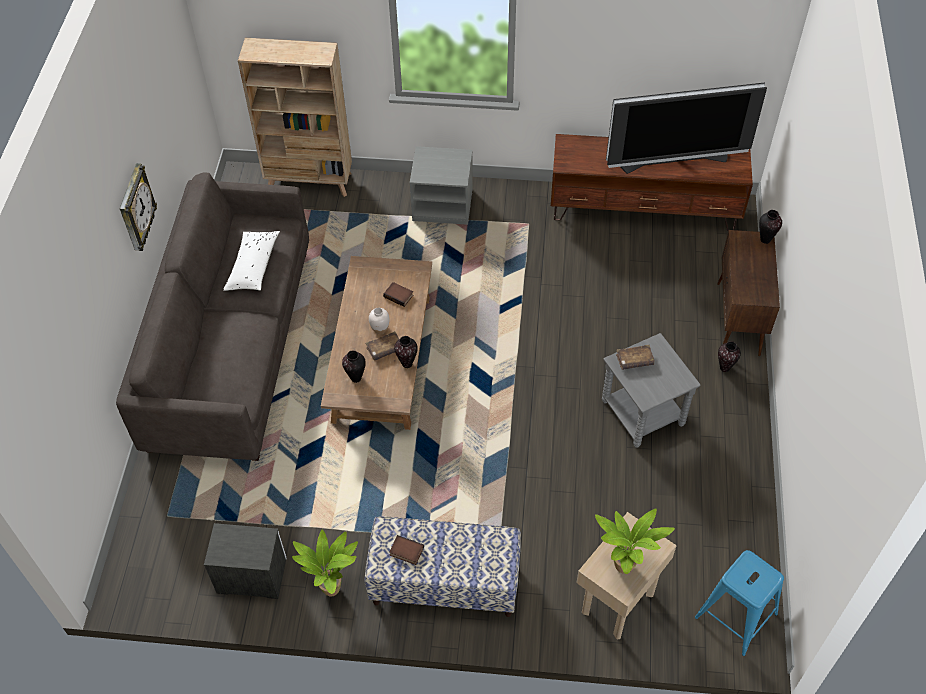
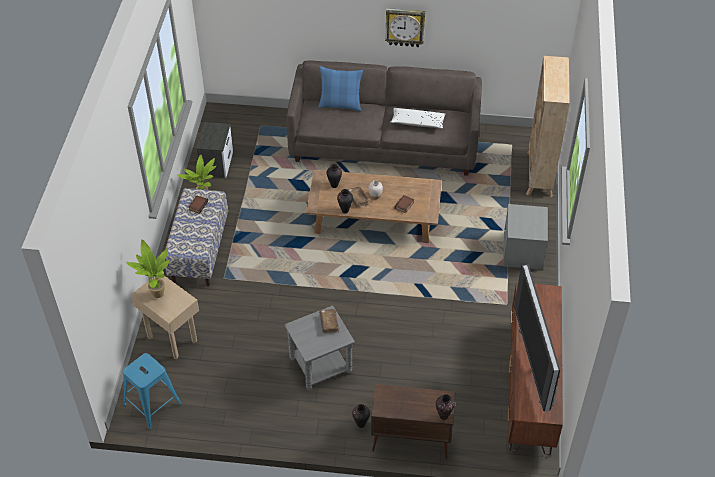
camera: 90 degrees right, 5 degrees down
none -> blue pillow [318,66,363,111]

